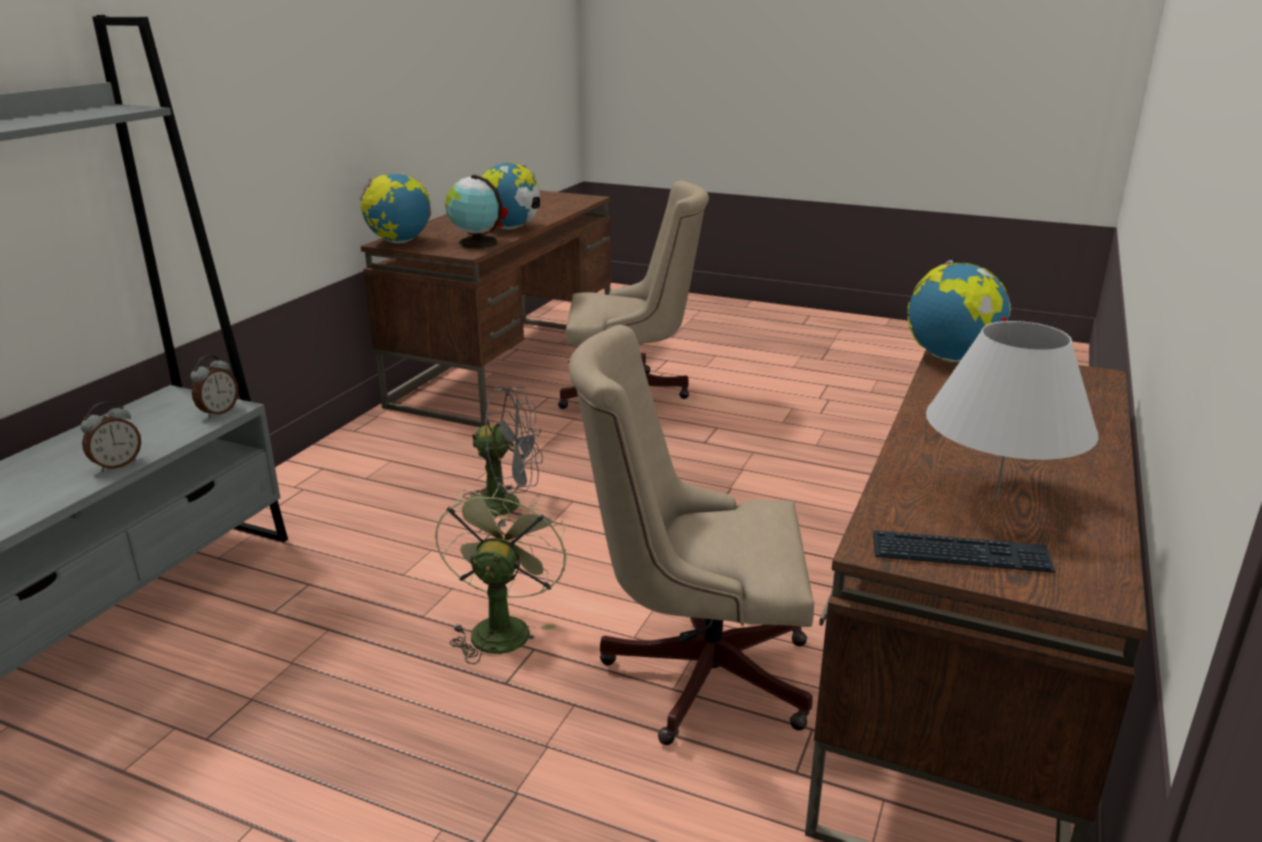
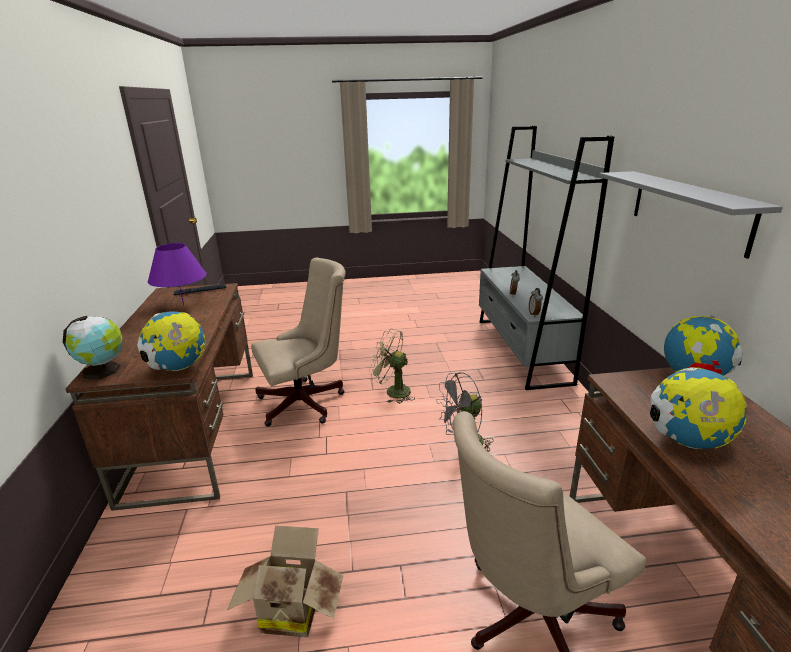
camera: 150 degrees right, 0 degrees up
green fan [435,482,568,664] -> green fan turned 135 degrees clockwise [369,329,414,404]
globe [445,175,503,248] -> globe moved to [63,316,122,379]
white table lamp [926,321,1099,501] -> purple table lamp [148,243,207,306]
none -> cardboard box [227,526,344,637]
none -> grey shelf [599,171,783,258]

